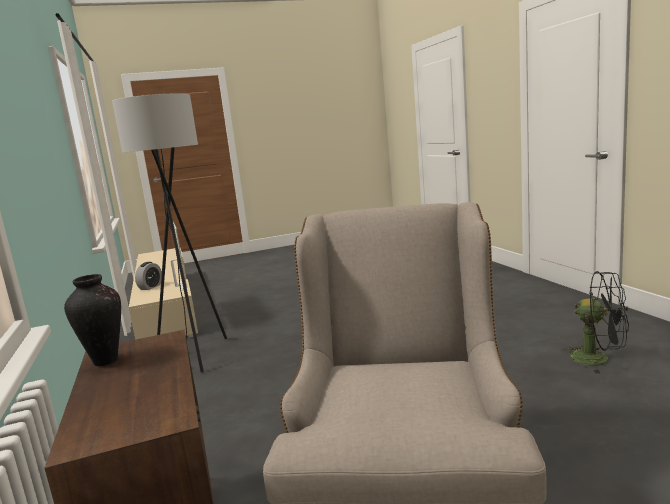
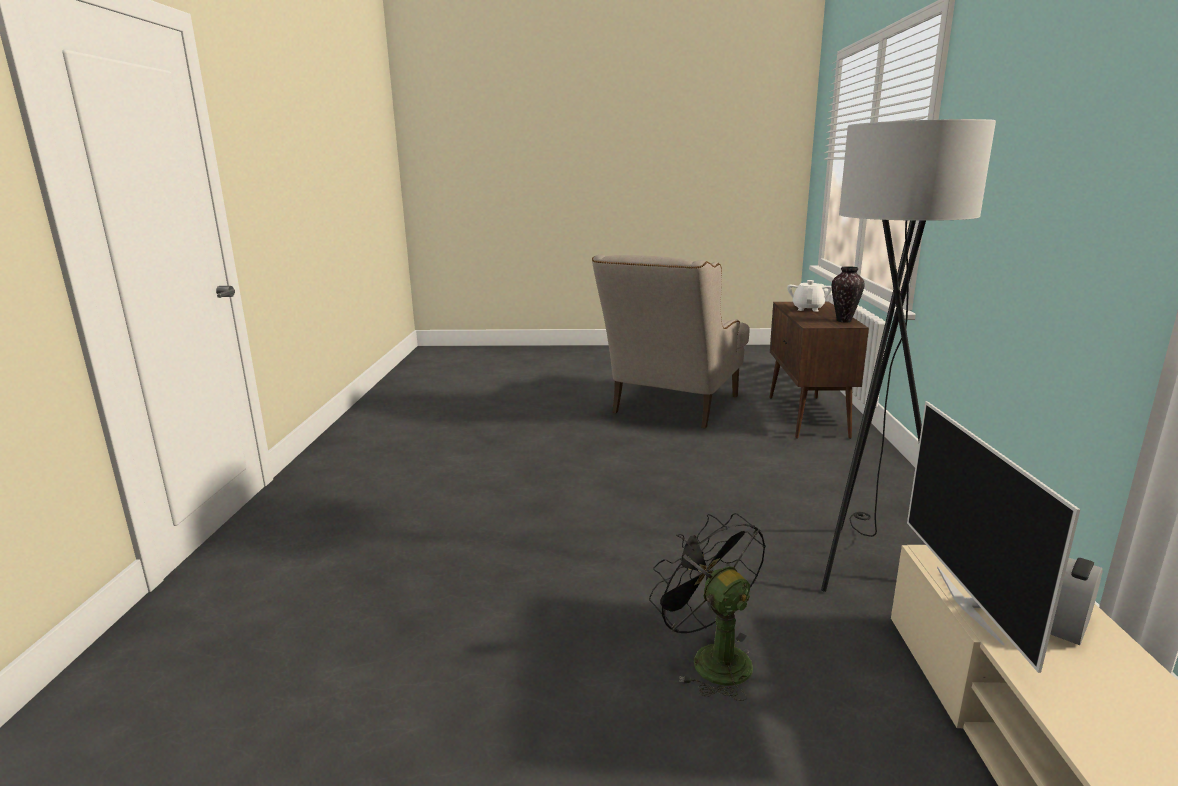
camera: 160 degrees left, 5 degrees up
black fan [562,271,629,374] -> black fan moved to [649,513,766,701]
none -> white teapot [787,280,832,311]

